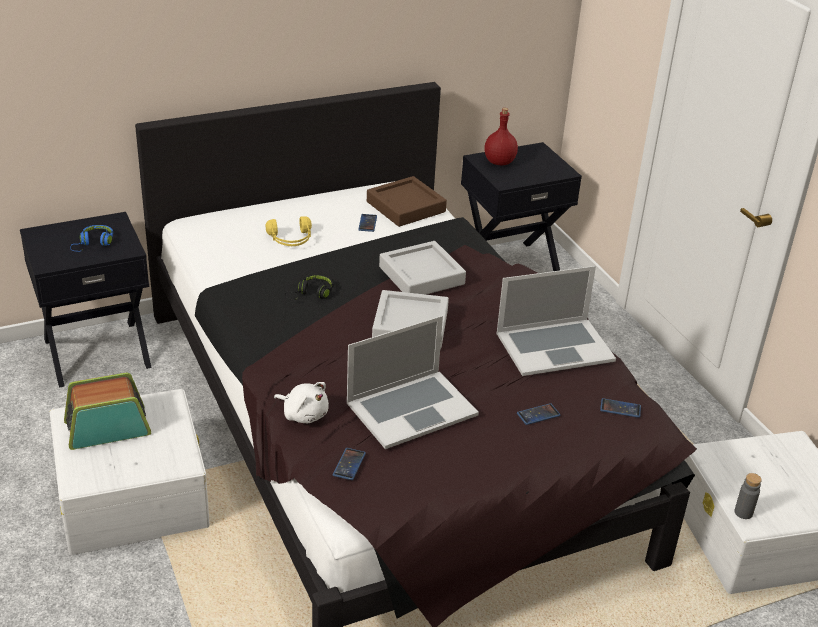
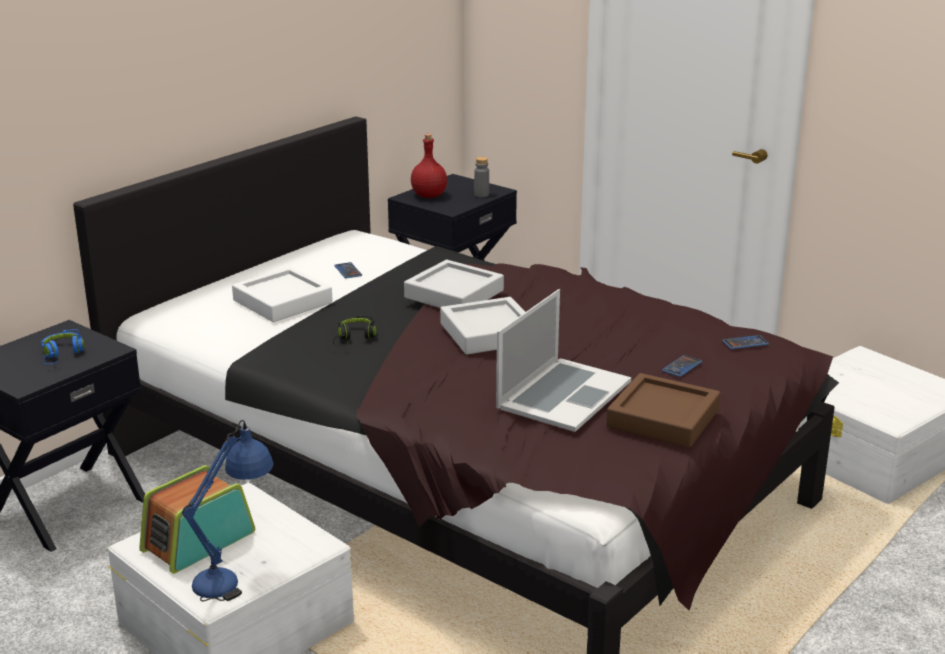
camera: 25 degrees left, 10 degrees down
yellow headphones [266,216,312,246] -> white tray [232,267,333,322]
white plush toy [274,382,329,423] -> none
phone [333,448,366,480] -> none
brown tray [367,176,447,227] -> brown tray moved to [606,373,720,448]
laptop [497,266,616,376] -> none
grey bottle [735,473,762,519] -> grey bottle moved to [474,157,489,197]
none -> blue table lamp [182,420,274,601]

